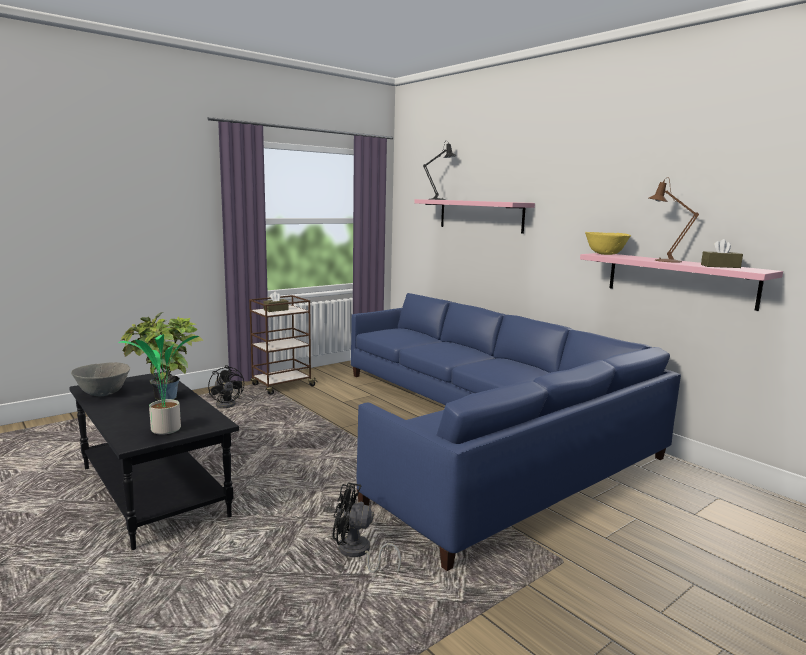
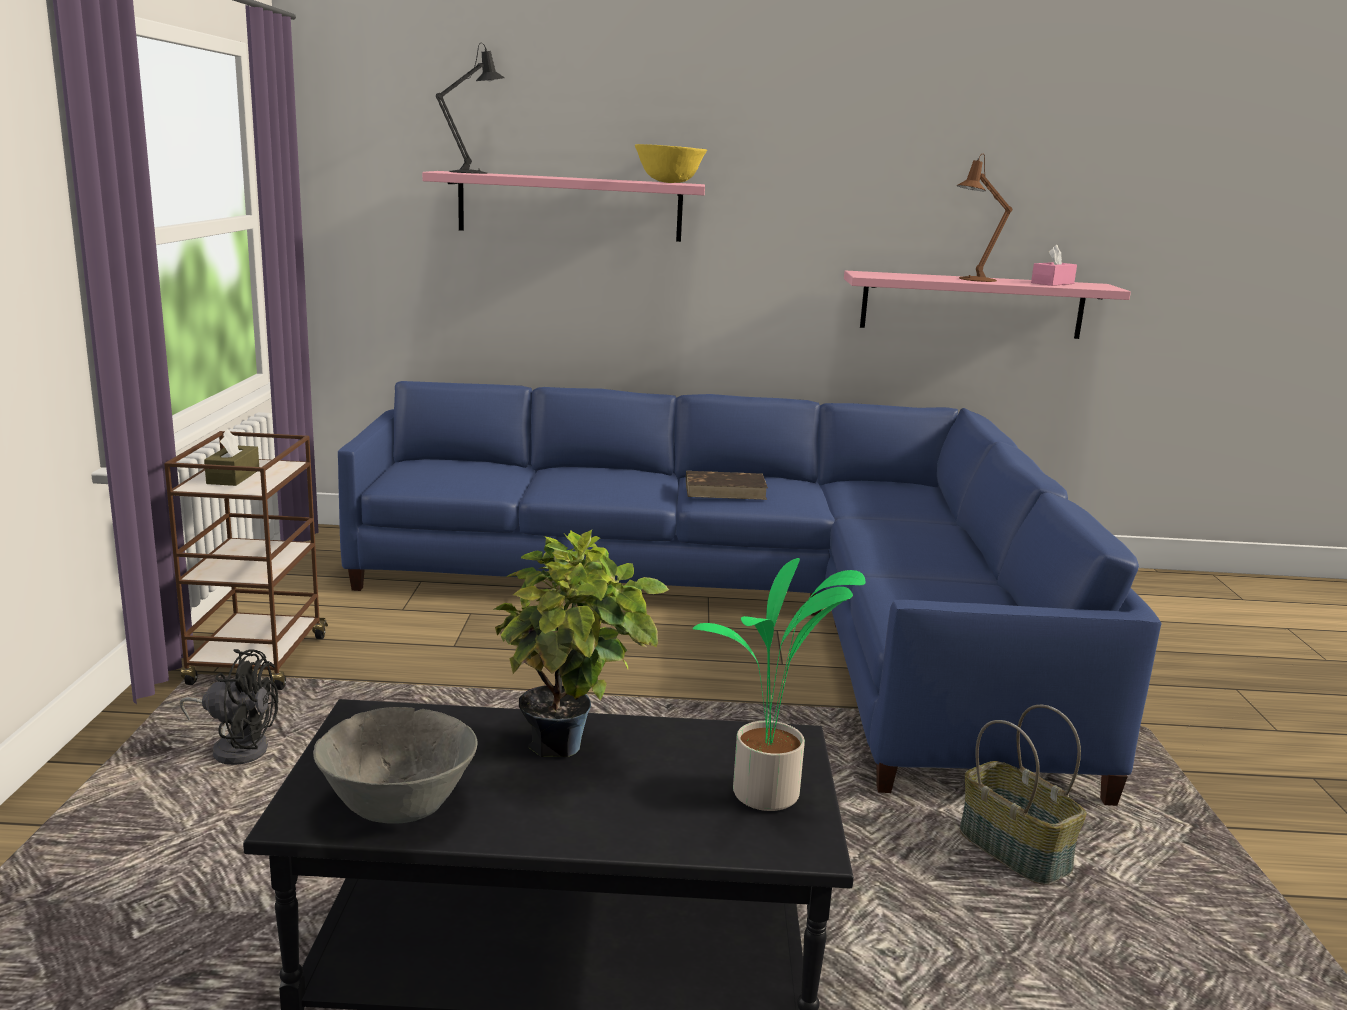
camera: 50 degrees left, 5 degrees up
black fan [332,482,401,574] -> basket [960,705,1086,885]
yellow bowl [585,232,631,255] -> yellow bowl moved to [635,144,707,183]
brown tissue box [701,239,743,268] -> pink tissue box [1031,245,1077,286]
none -> brown book [686,471,768,500]

